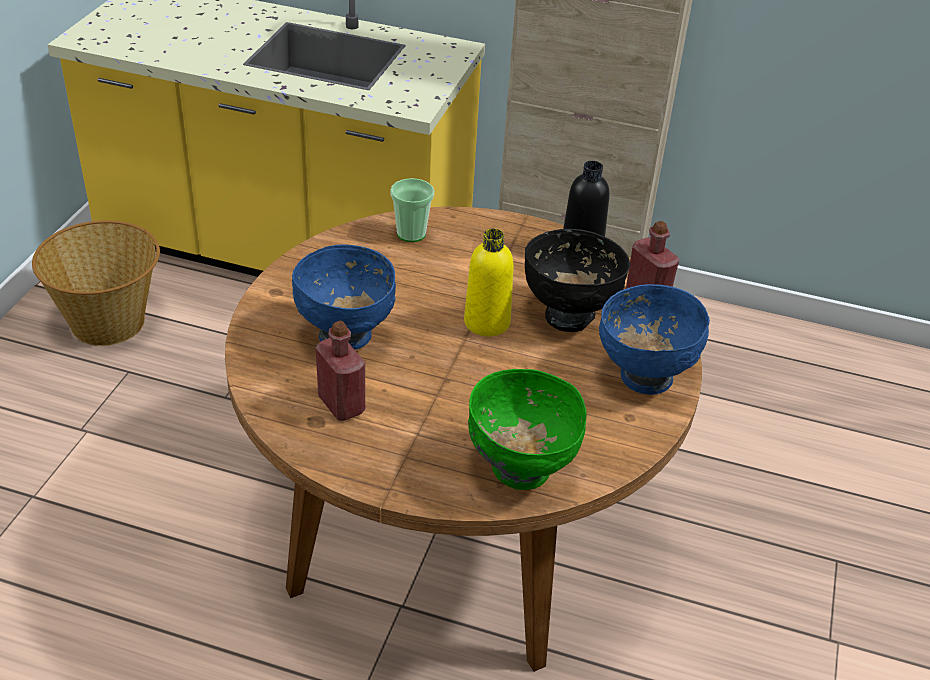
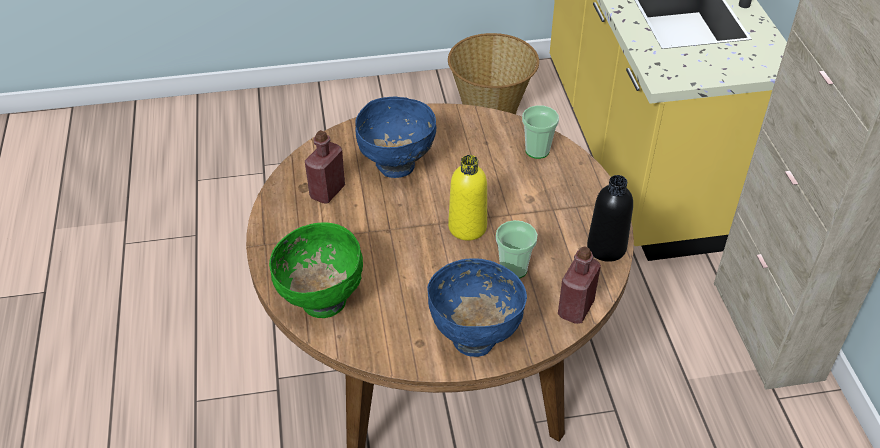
camera: 65 degrees right, 5 degrees up
black bowl [525,229,630,332] -> cup [496,220,538,279]

